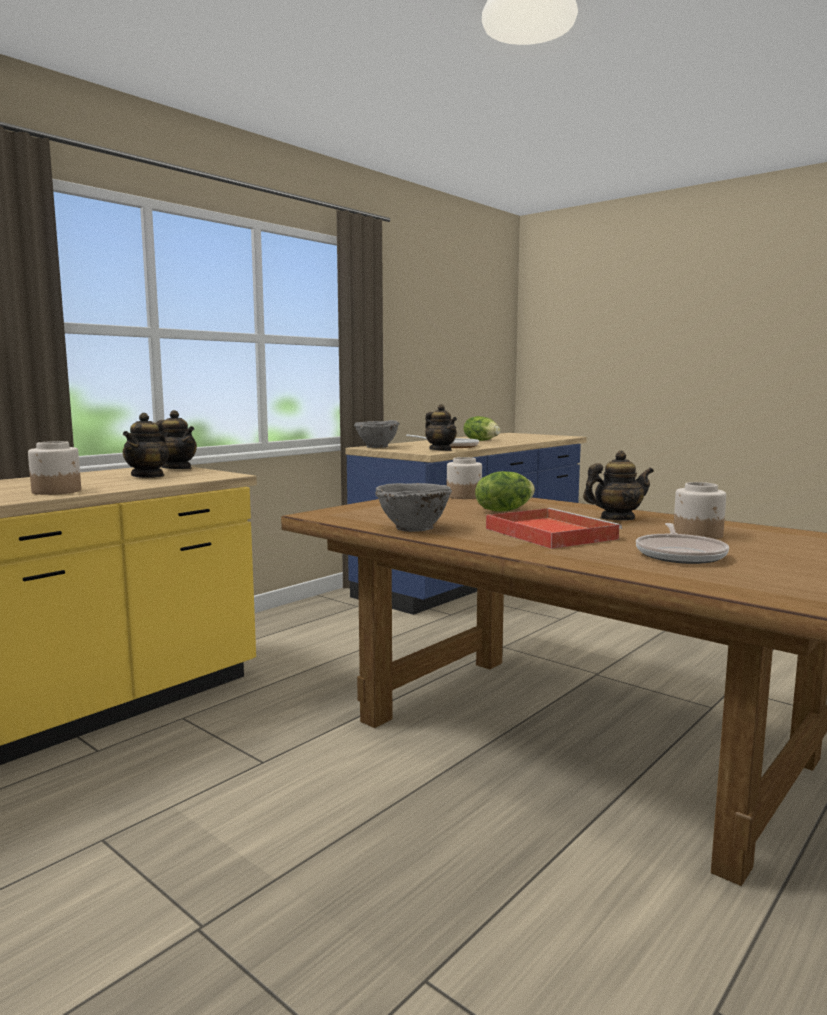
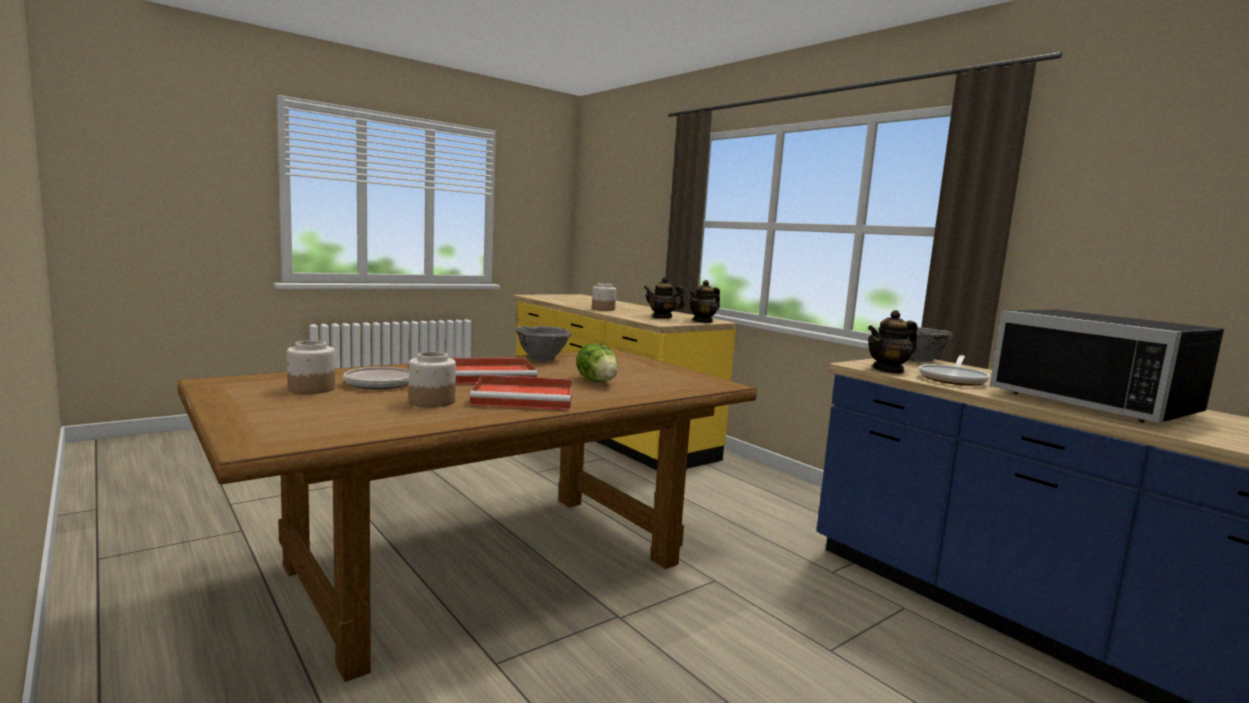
camera: 100 degrees right, 0 degrees up
jar [447,457,482,499] -> jar moved to [287,340,335,394]
lettuce [464,416,500,441] -> black microwave [990,310,1224,423]
teapot [583,451,654,520] -> red tray [470,375,573,410]

